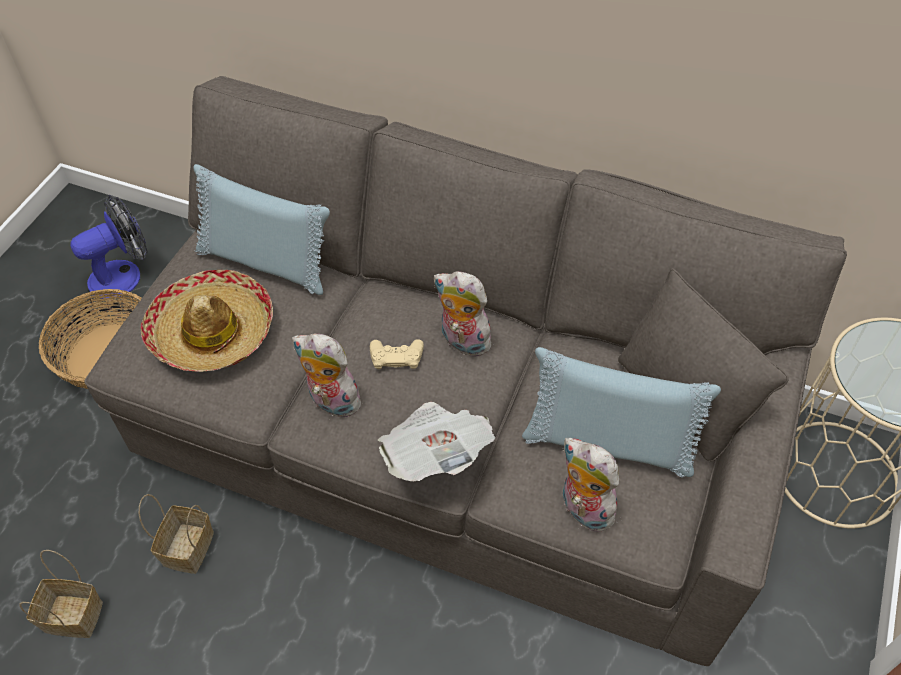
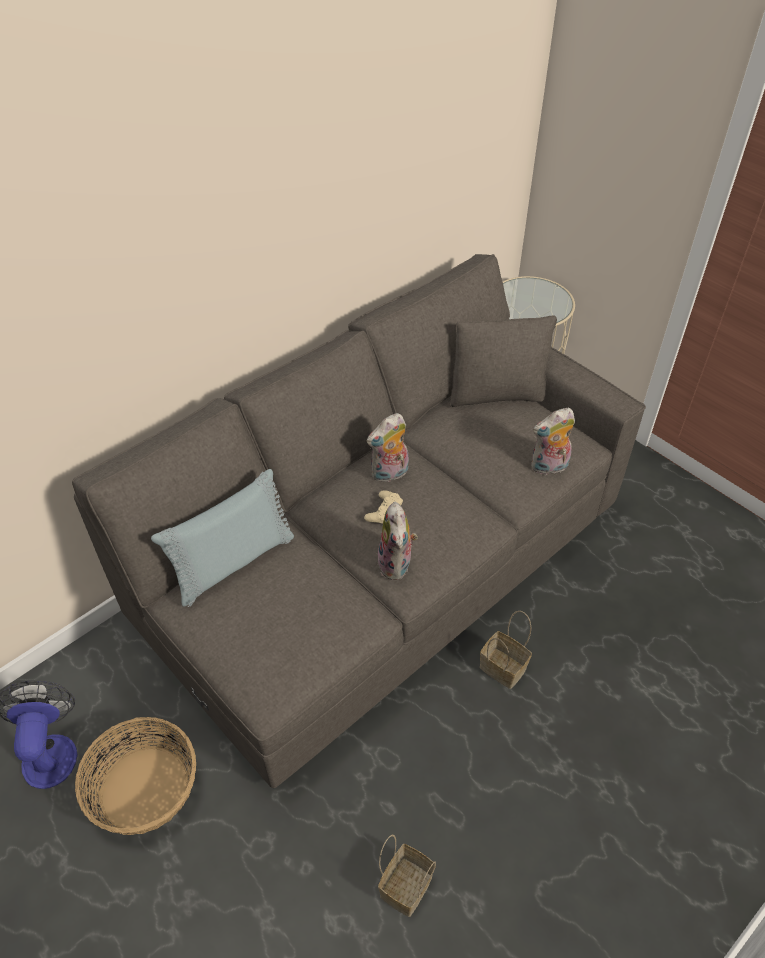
camera: 65 degrees left, 5 degrees down
basket [139,494,214,574] -> basket moved to [480,611,532,689]
hat [141,270,273,372] -> none
plush toy [292,333,361,417] -> plush toy turned 60 degrees counterclockwise [377,502,418,580]
newspaper [378,402,495,481] -> none
blue pillow [522,347,721,477] -> none

